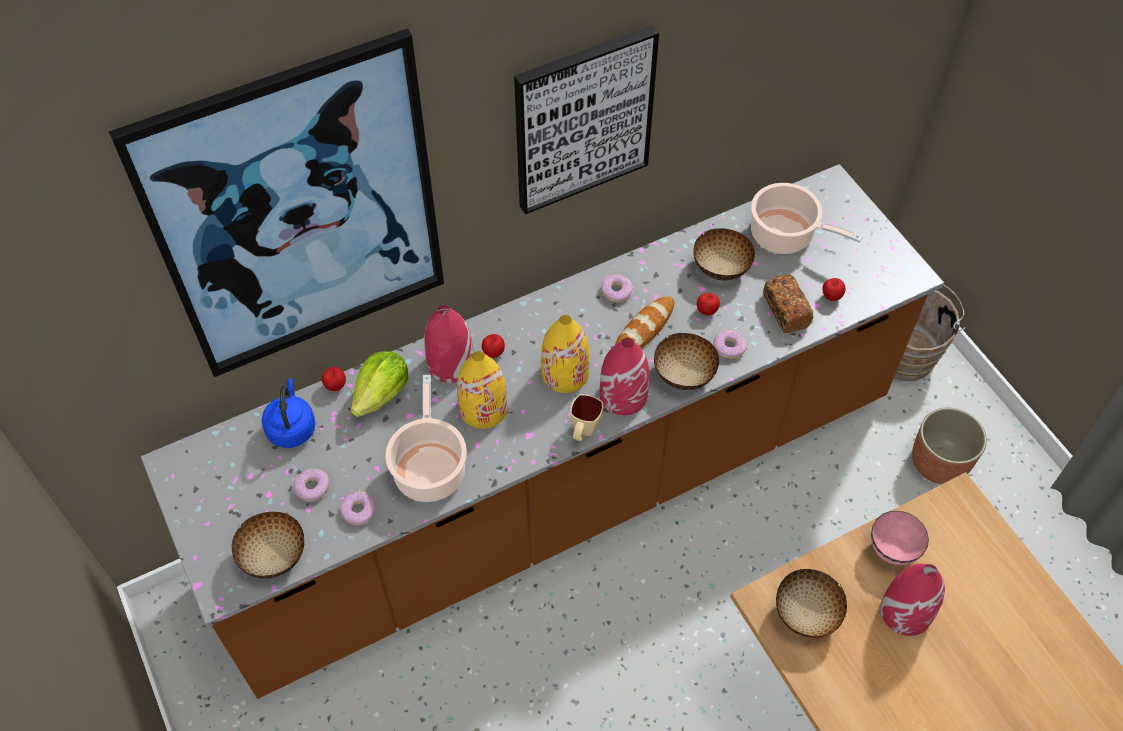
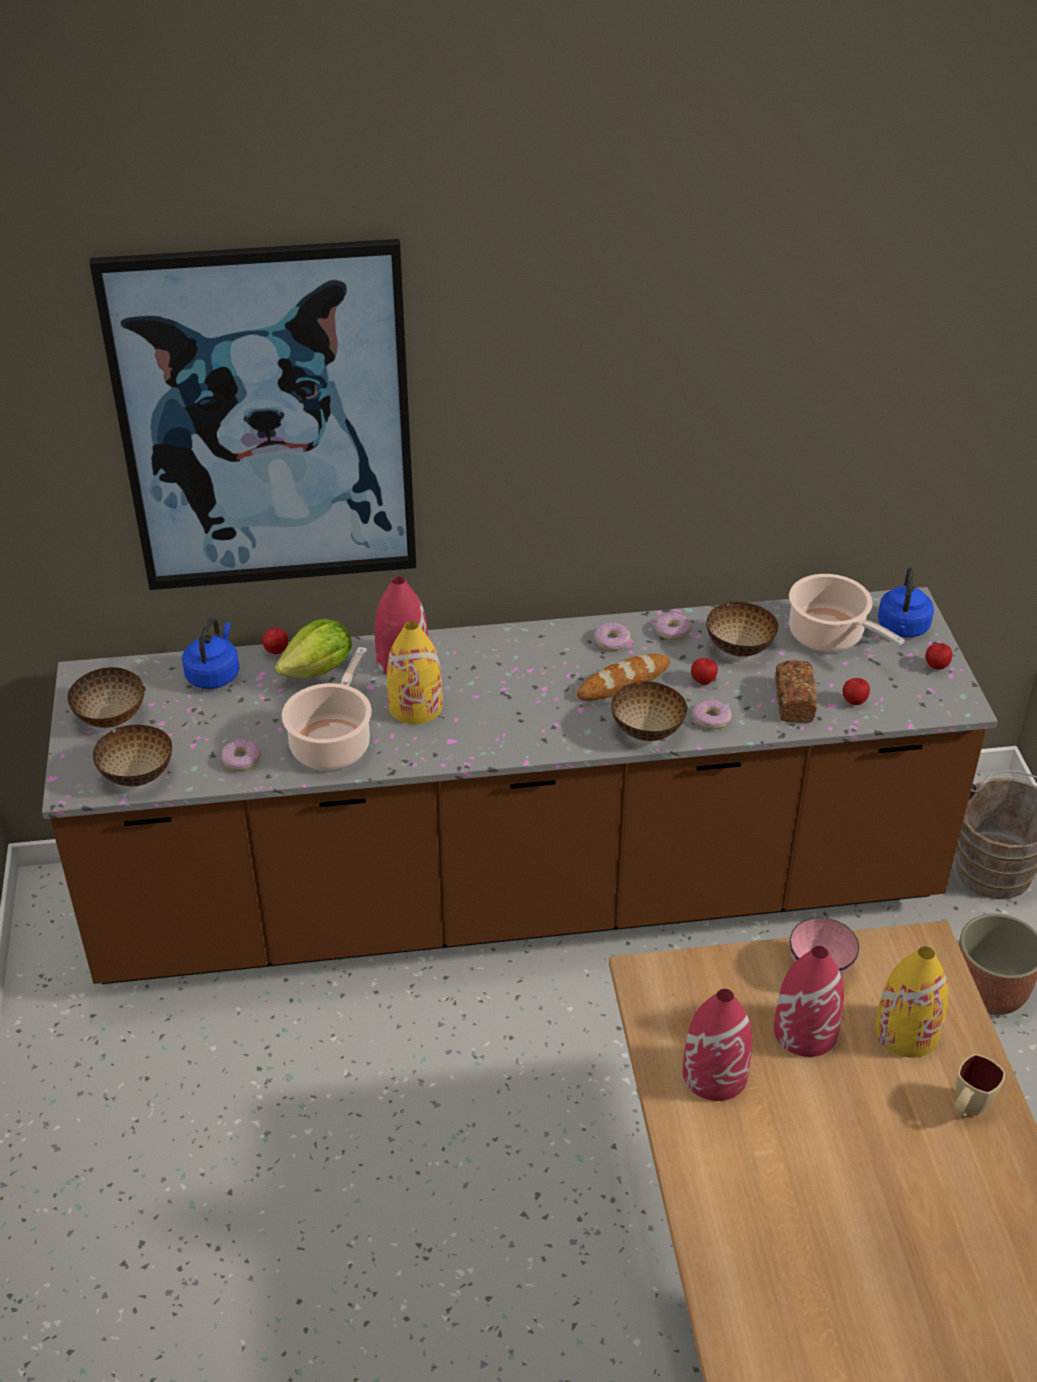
camera: 20 degrees right, 15 degrees down
donut [294,468,330,502] -> donut moved to [655,613,691,640]
apple [482,334,505,358] -> apple moved to [926,643,952,670]
picture [514,25,659,214] -> none
yellow vase [541,315,589,393] -> yellow vase moved to [875,947,948,1058]
beige mug [570,394,603,441] -> beige mug moved to [954,1054,1005,1116]
red vase [599,338,649,415] -> red vase moved to [683,989,752,1101]
bowl [776,569,847,638] -> bowl moved to [67,667,145,728]
none -> blue kettle [878,567,934,638]

